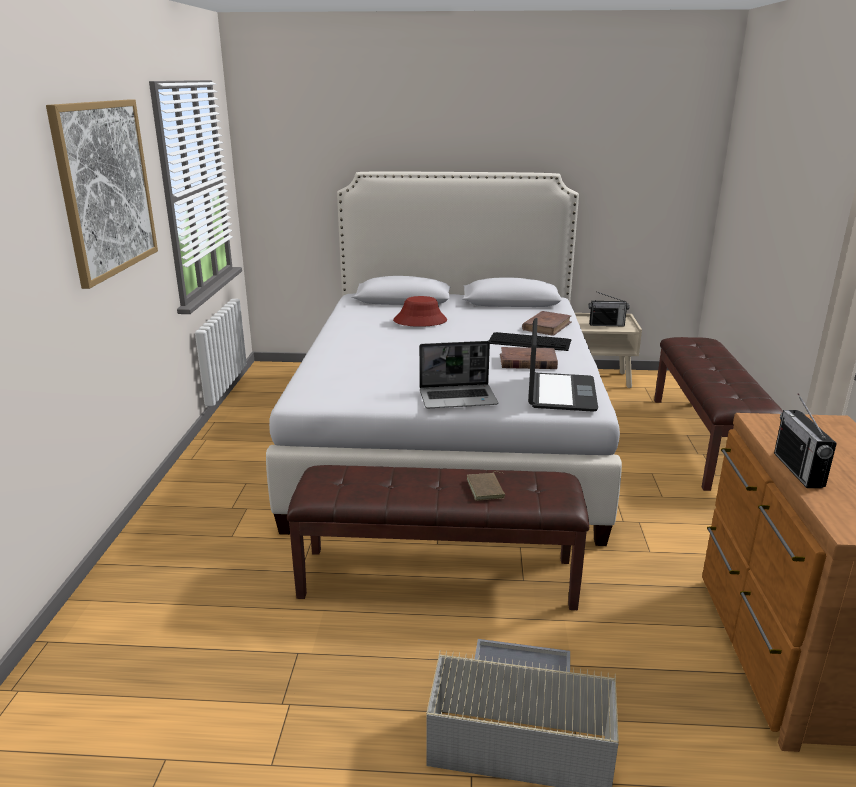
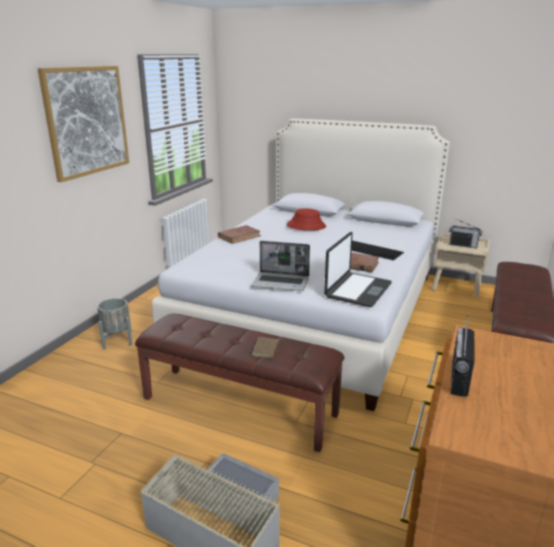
camera: 20 degrees right, 0 degrees up
brown book [522,311,572,336] -> brown book moved to [218,225,261,244]
none -> grey planter [97,298,133,349]

